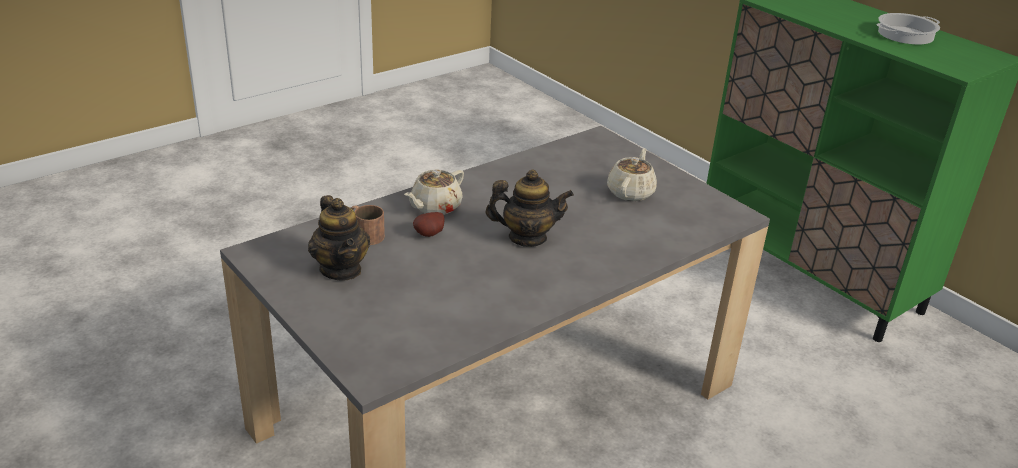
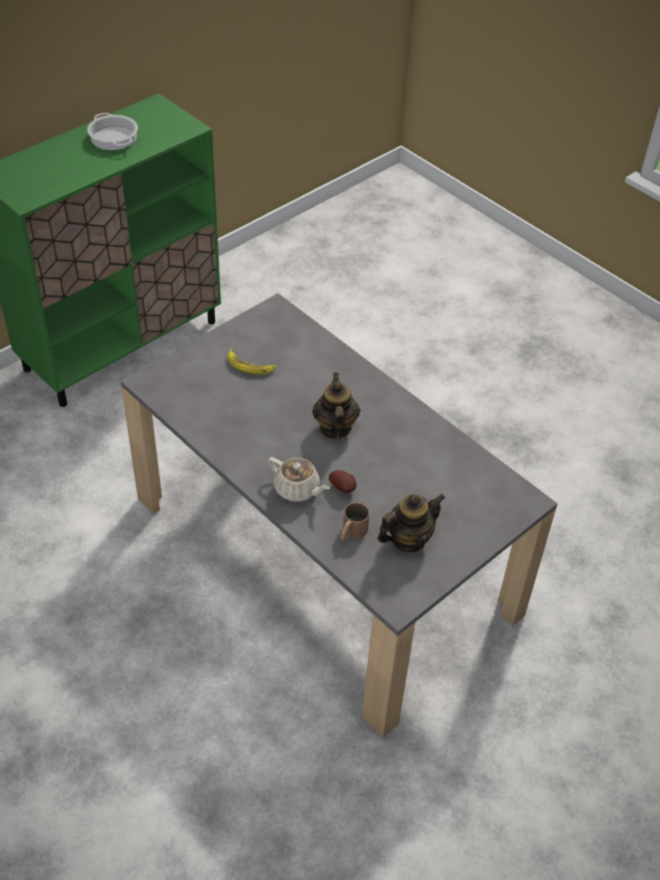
camera: 95 degrees left, 15 degrees up
beige teapot [607,148,657,201] -> banana [227,348,276,374]

